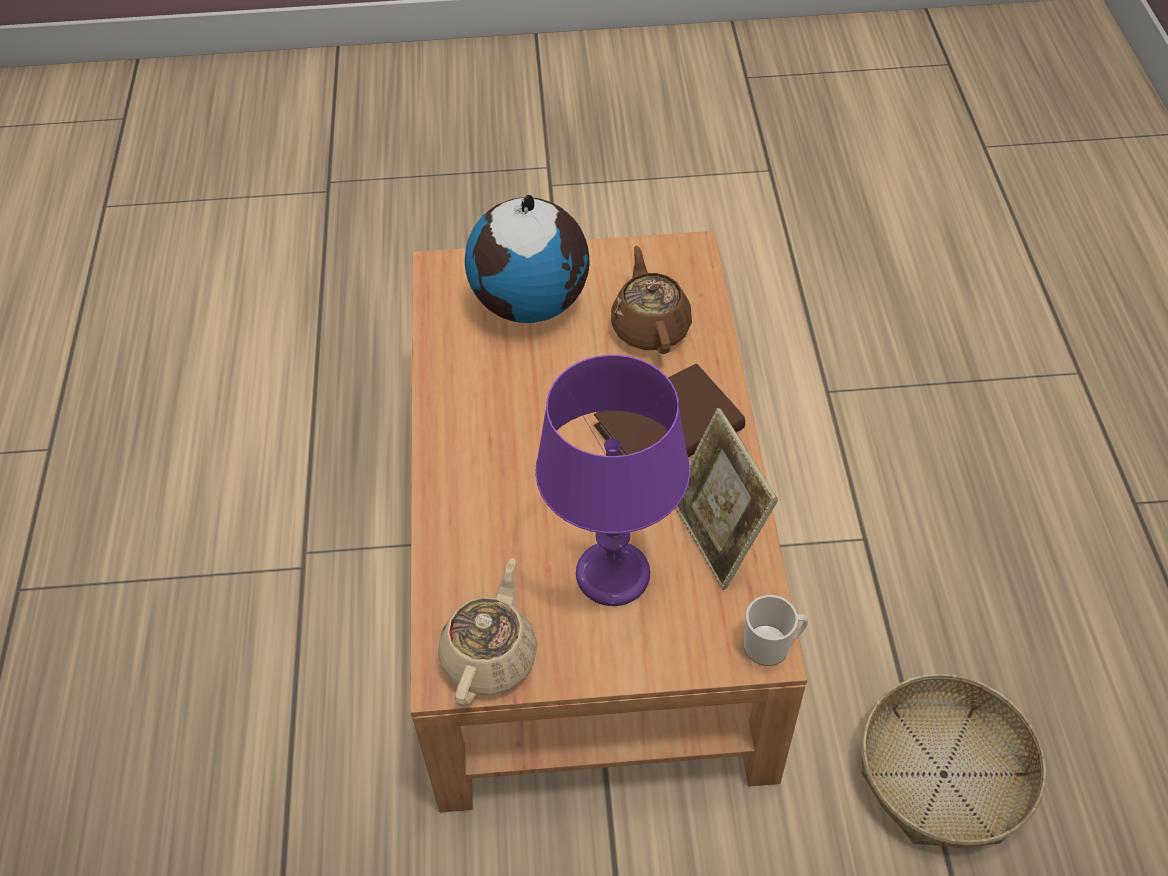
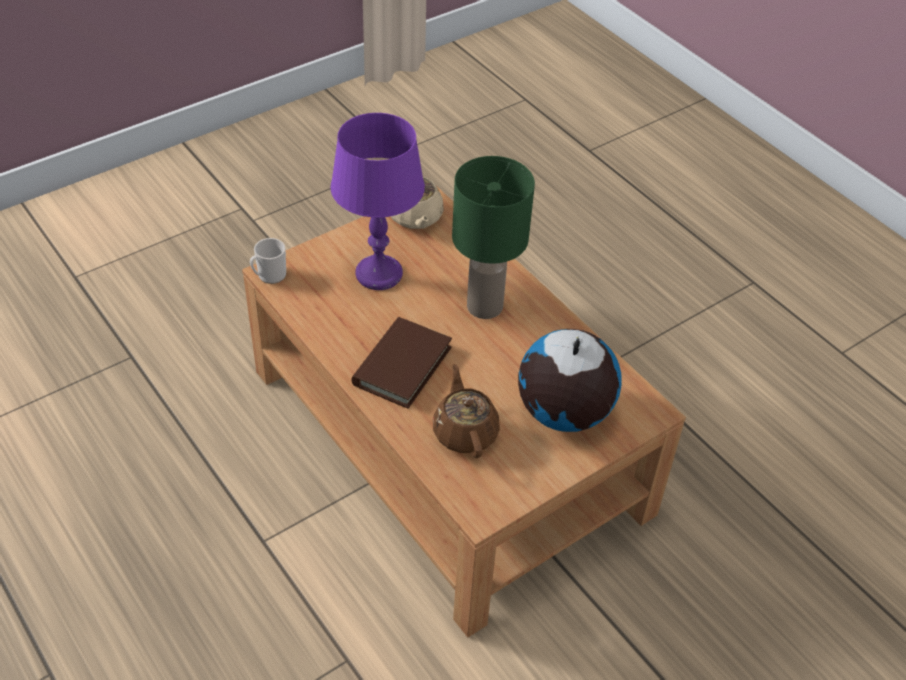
camera: 145 degrees right, 5 degrees down
brown teapot [611,246,692,354] -> brown teapot turned 150 degrees counterclockwise [433,364,500,458]
picture frame [675,408,778,590] -> none
basket [862,674,1046,848] -> none
none -> green table lamp [452,156,535,319]

